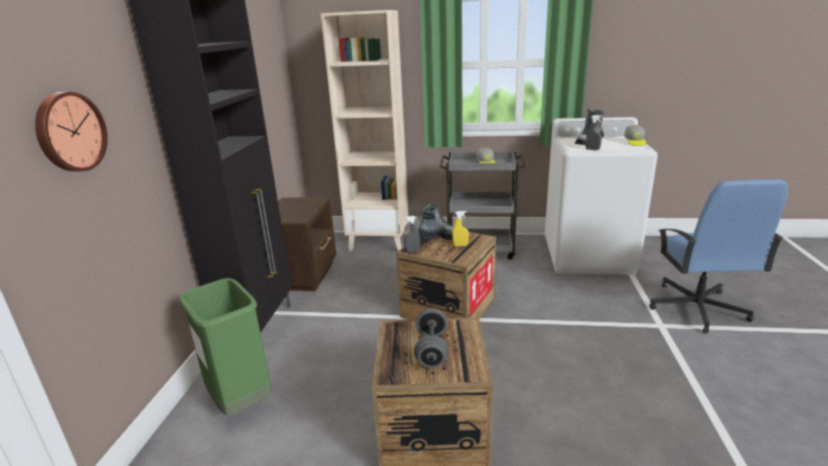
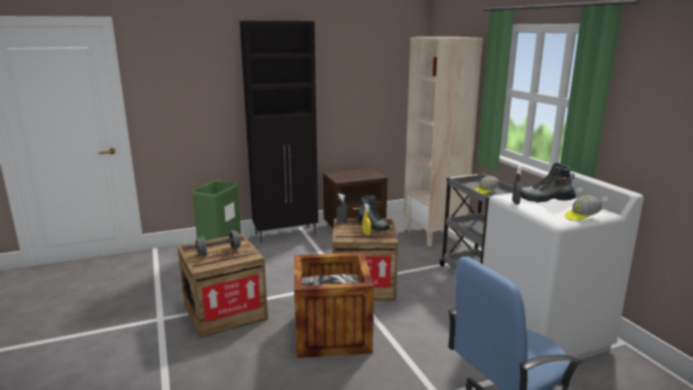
camera: 60 degrees right, 5 degrees down
wall clock [35,92,108,171] -> none
none -> crate [294,252,374,358]

